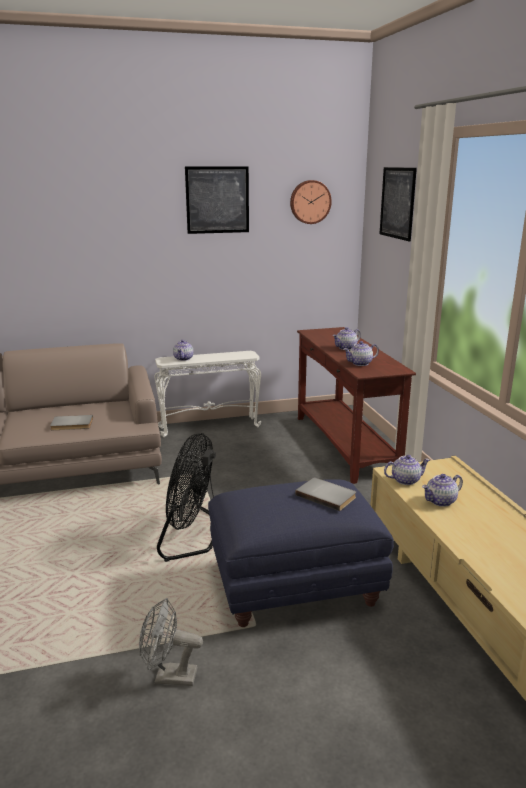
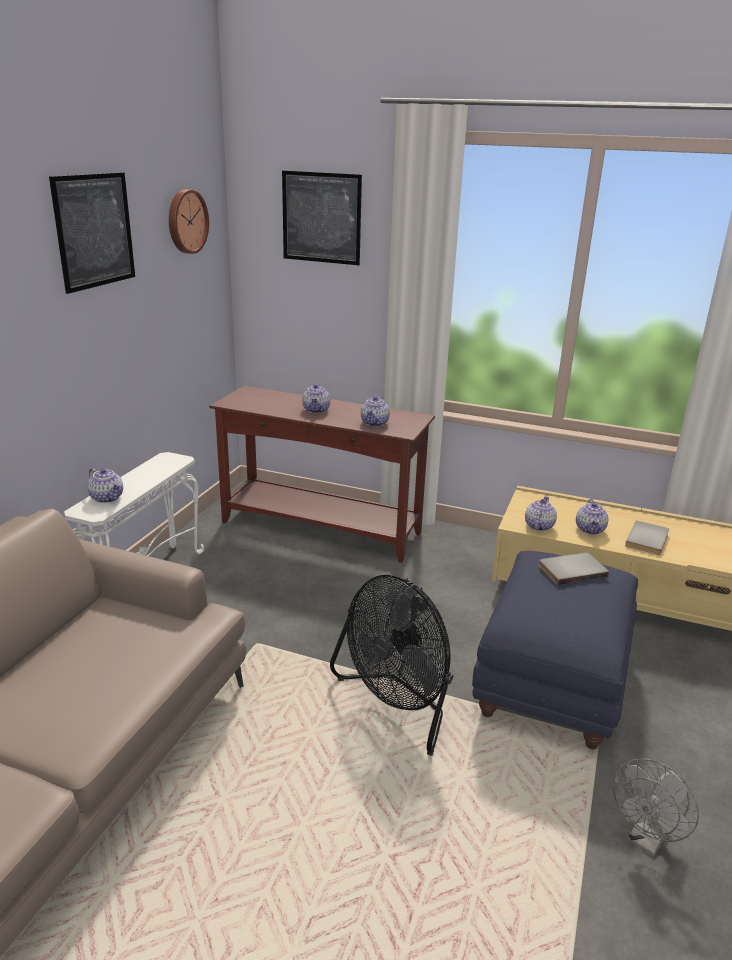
camera: 55 degrees left, 5 degrees up
grey book [50,415,93,430] -> grey book moved to [625,520,669,555]

